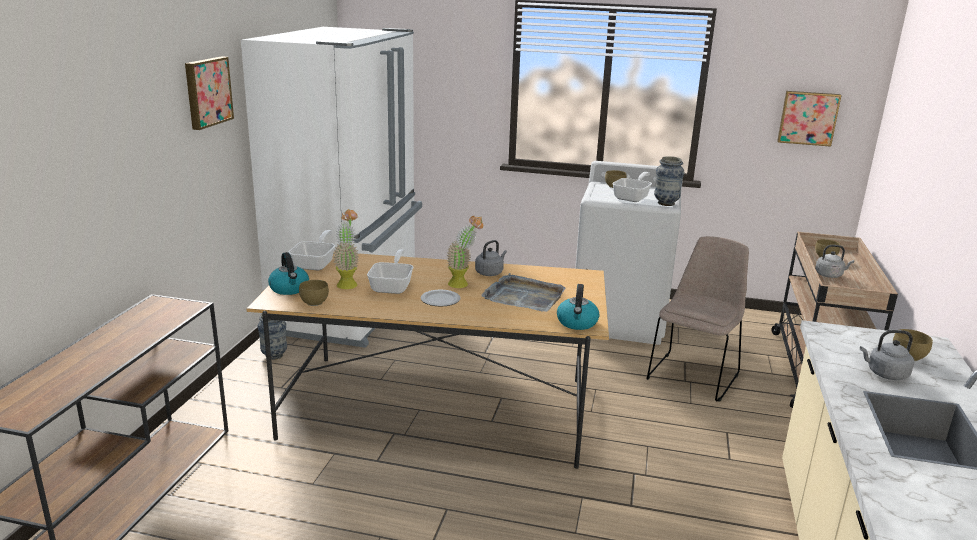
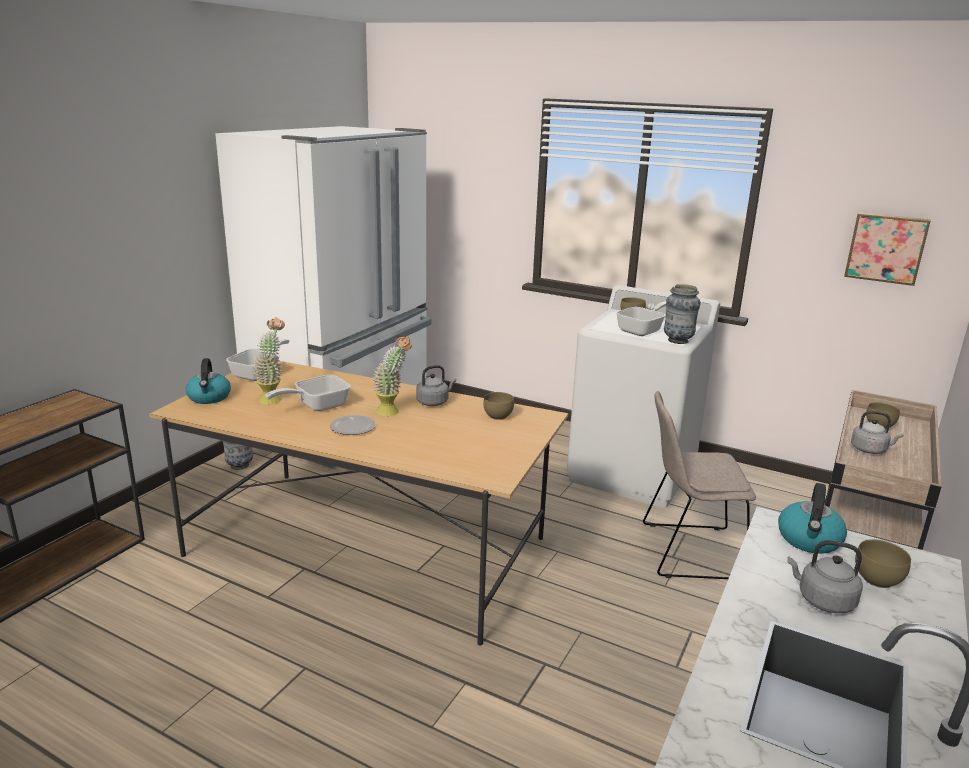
camera: 15 degrees right, 0 degrees up
picture [185,56,234,130] -> none
brown bowl [299,280,329,306] -> brown bowl moved to [483,392,514,420]
frying pan [367,249,413,294] -> frying pan turned 150 degrees counterclockwise [265,375,351,411]
grey tray [481,273,566,312] -> none
kettle [557,284,599,330] -> kettle moved to [778,483,847,554]
beige chair [646,236,749,402] -> beige chair turned 135 degrees counterclockwise [643,391,756,579]

